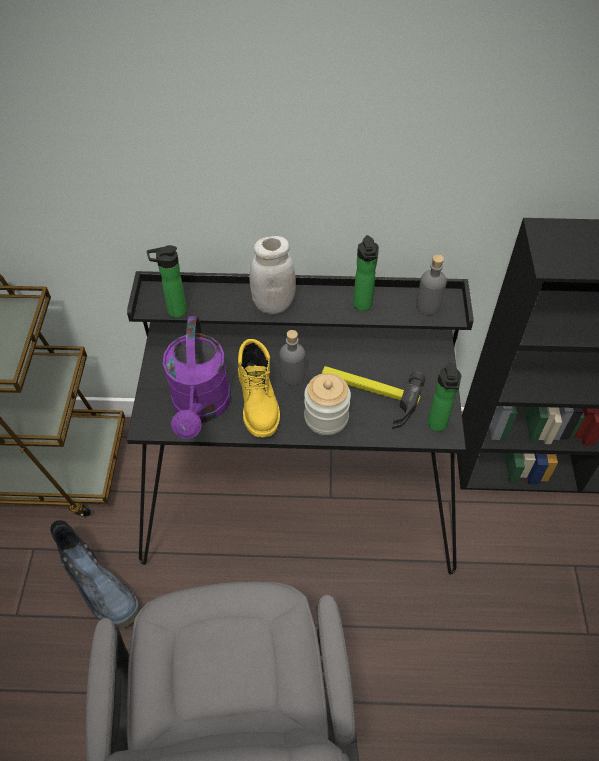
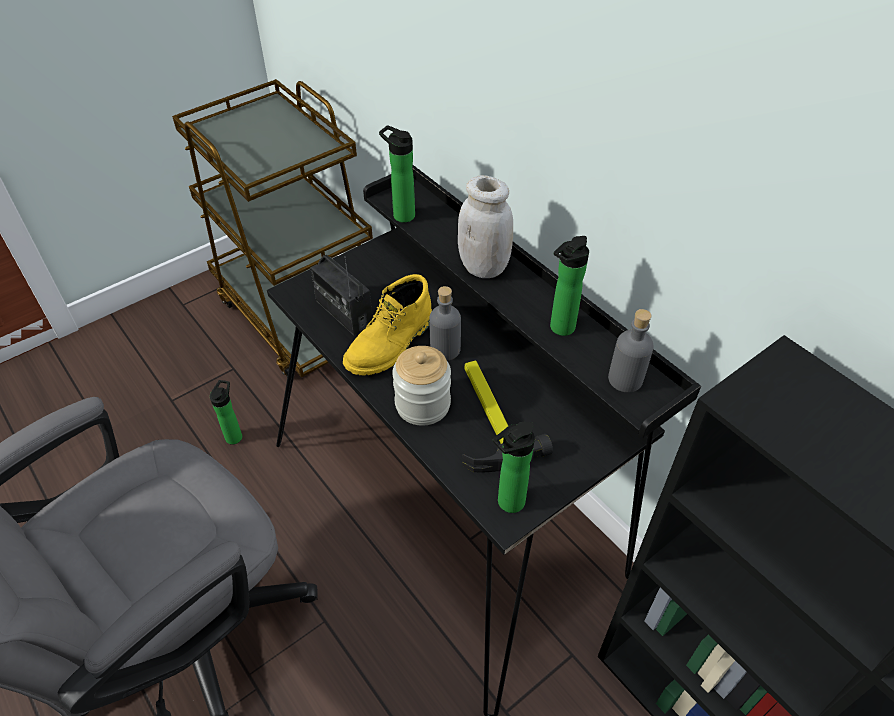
camera: 50 degrees right, 5 degrees down
boot [50,520,141,629] -> bottle [210,380,242,445]
purple watering can [163,316,231,439] -> radio [310,255,373,335]

